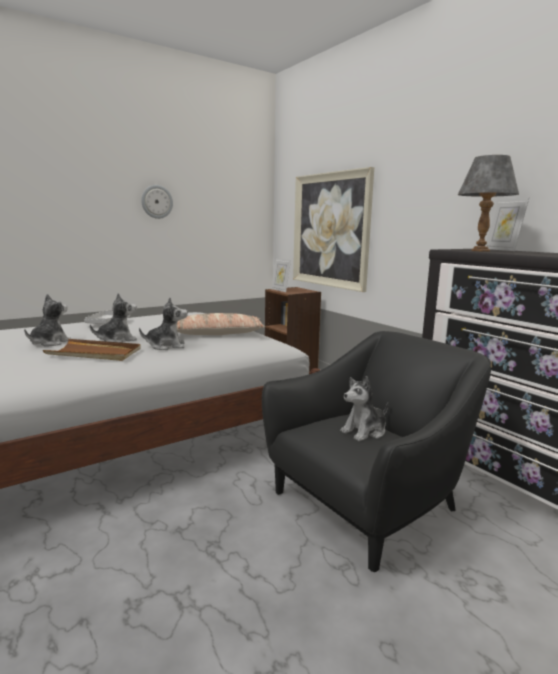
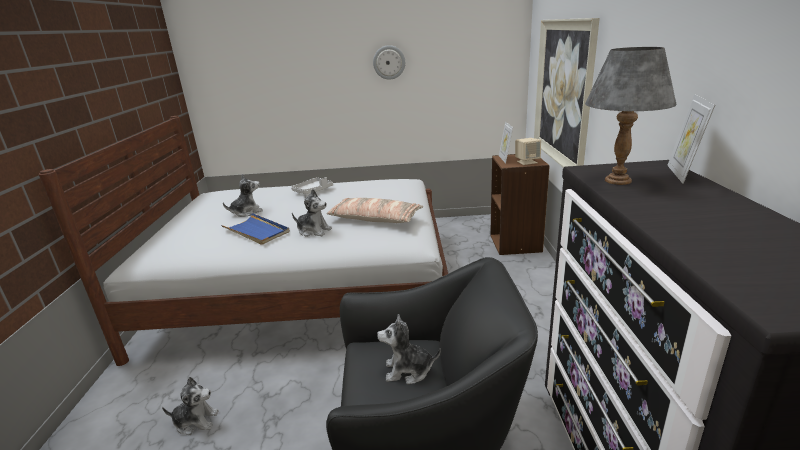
camera: 35 degrees right, 10 degrees up
brown tray [43,339,141,361] -> blue tray [221,213,290,245]
plush toy [90,293,137,343] -> plush toy moved to [162,377,219,435]
none -> beige speaker [515,138,541,165]

